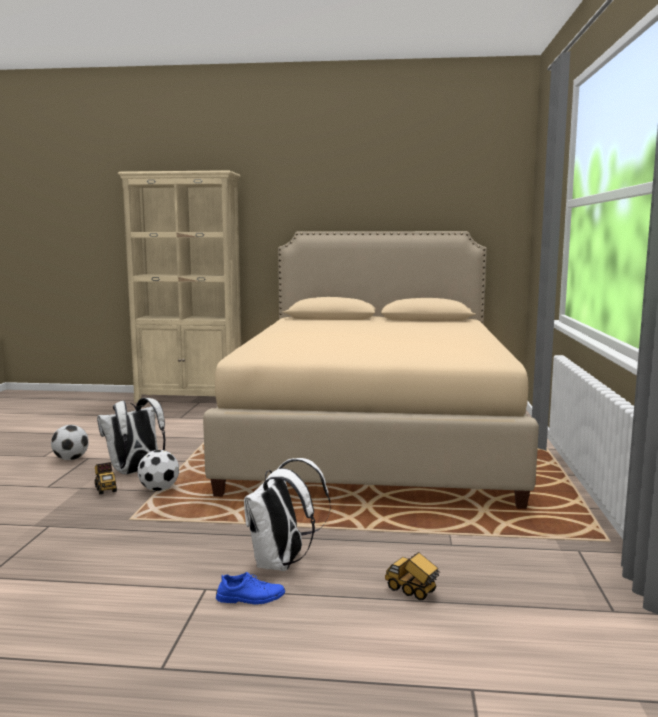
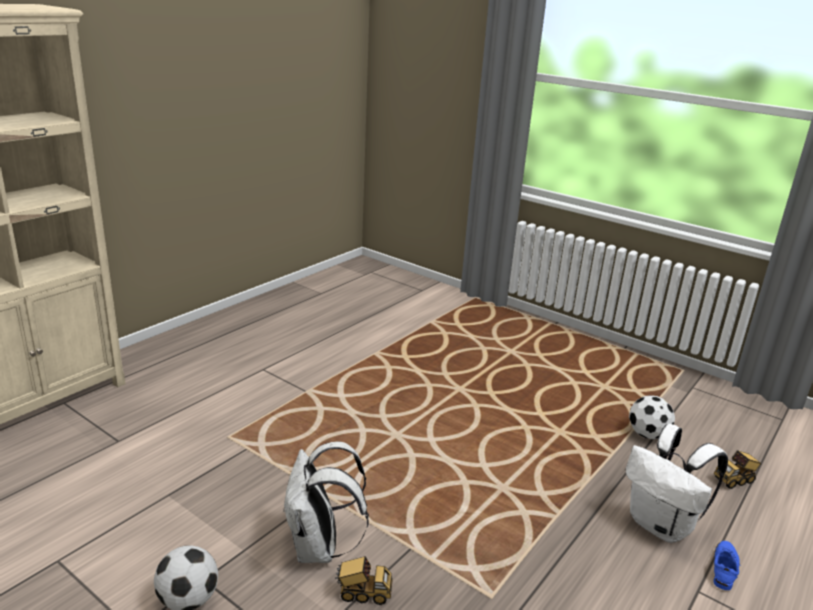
camera: 60 degrees left, 15 degrees up
football [137,450,179,491] -> football moved to [629,395,675,439]
beige bed [203,231,539,509] -> none

